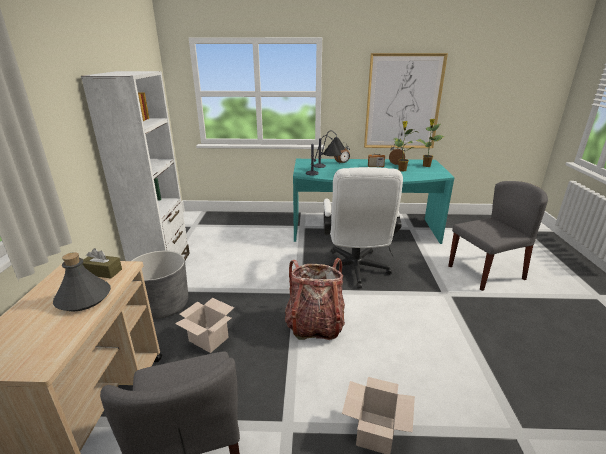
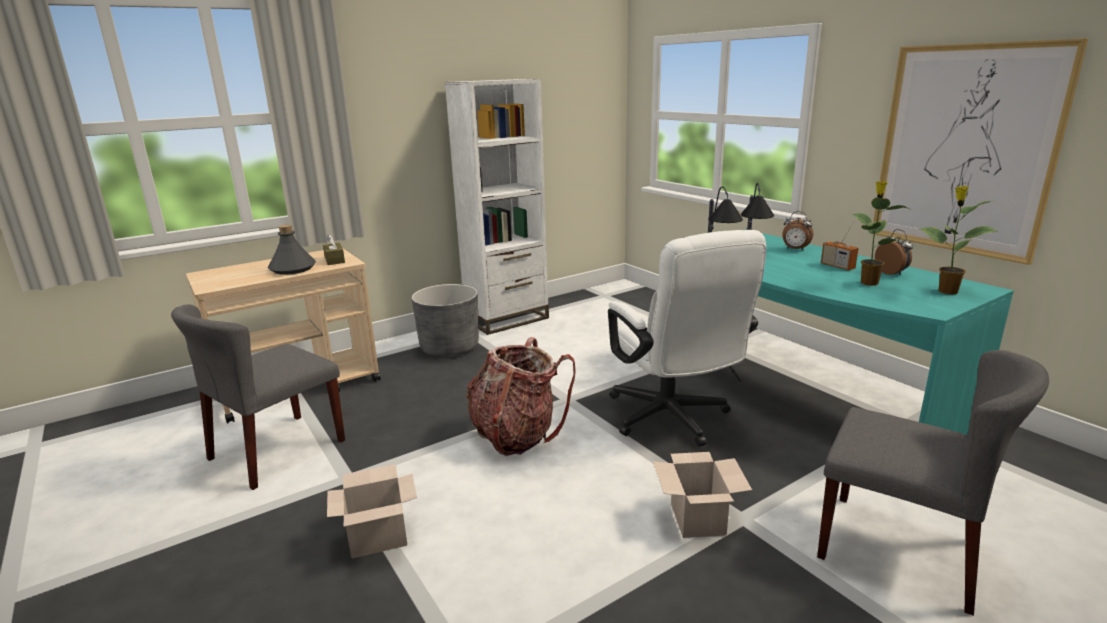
camera: 55 degrees right, 5 degrees down
cardboard box [175,298,234,353] -> cardboard box moved to [653,452,752,538]
white office chair [324,167,403,289] -> white office chair turned 75 degrees counterclockwise [608,230,766,446]

